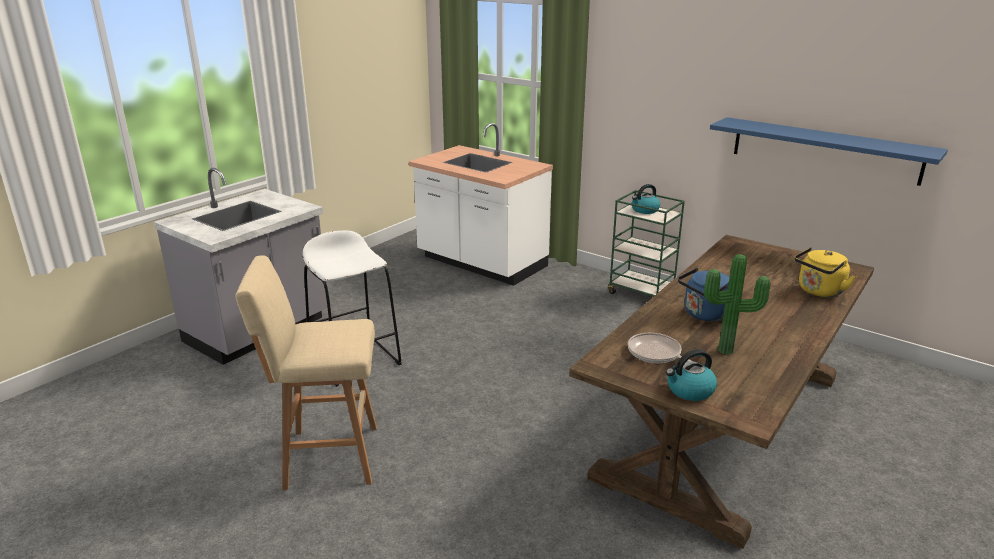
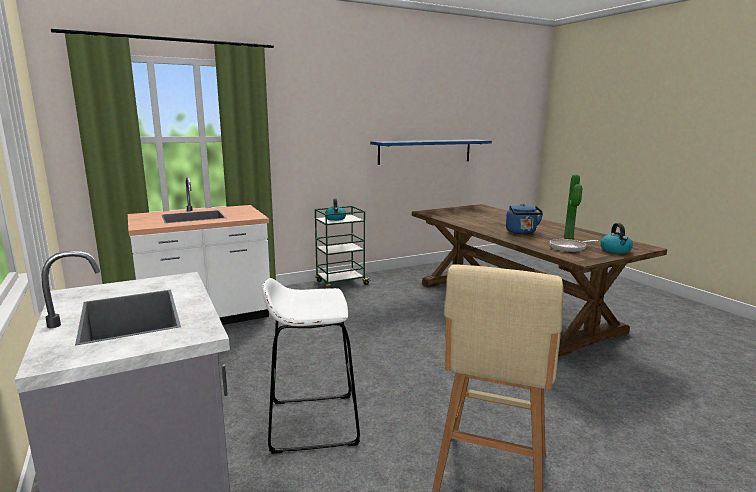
camera: 65 degrees left, 10 degrees down
yellow kettle [795,247,856,297] -> none

